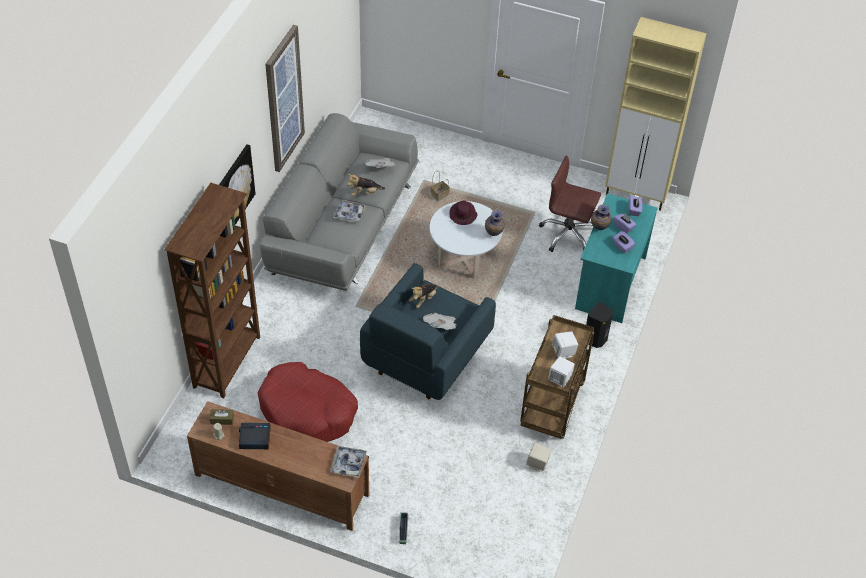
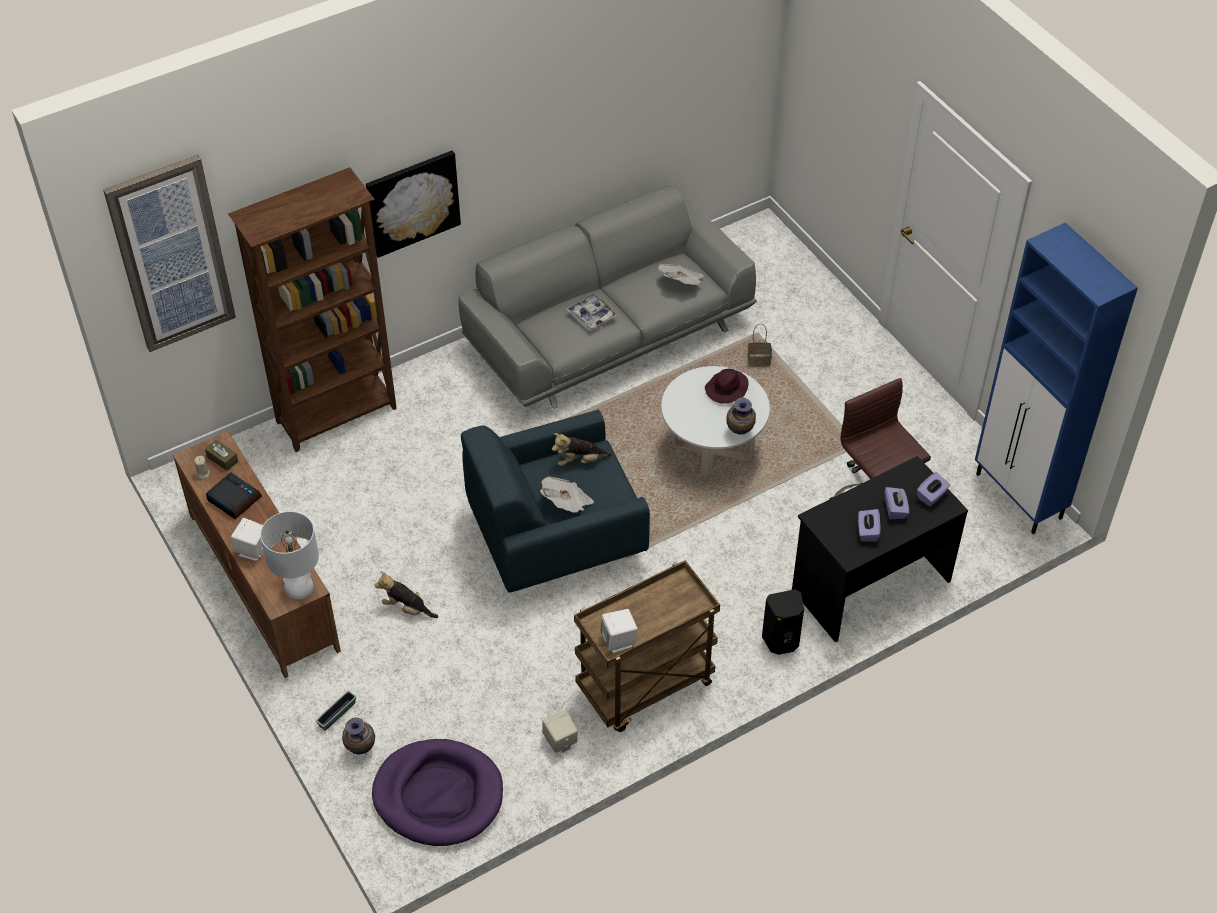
camera: 40 degrees right, 0 degrees up
red dog bed [257,362,358,442] -> none
picture [265,25,305,172] -> picture moved to [103,155,236,352]
tray [330,446,367,478] -> white table lamp [260,511,319,599]
plush toy [347,174,385,196] -> plush toy moved to [374,571,438,618]
white speaker [552,331,578,359] -> white speaker moved to [231,518,264,561]
turquoise desk [575,193,658,323] -> black desk [792,456,968,643]
vase [591,204,612,230] -> vase moved to [342,717,375,754]
beige cabinet [605,17,707,211] -> blue cabinet [975,223,1138,534]
none -> purple dog bed [372,739,503,846]

